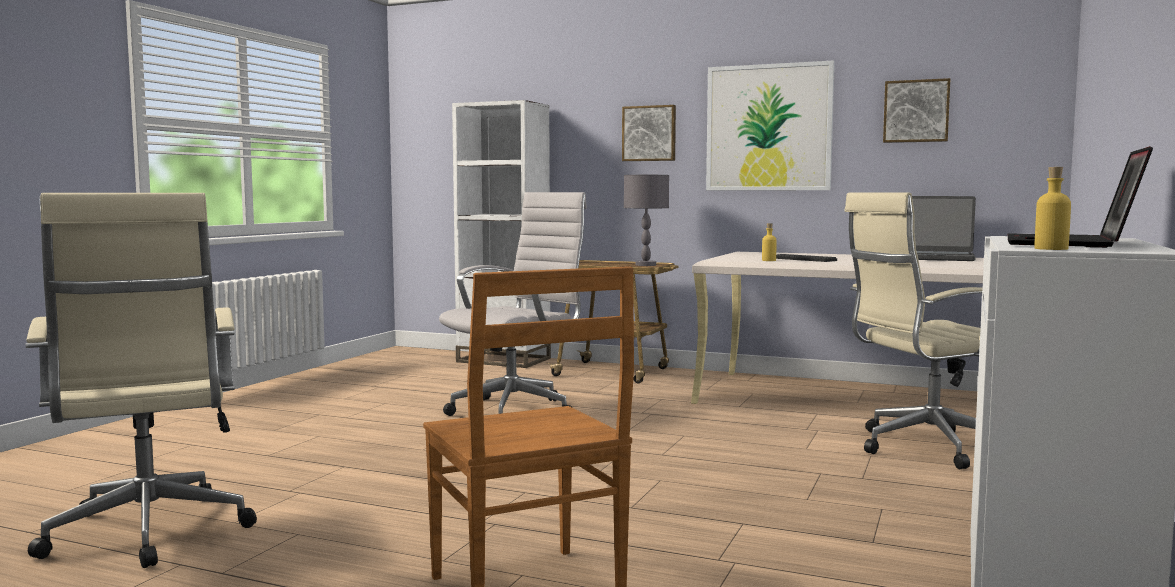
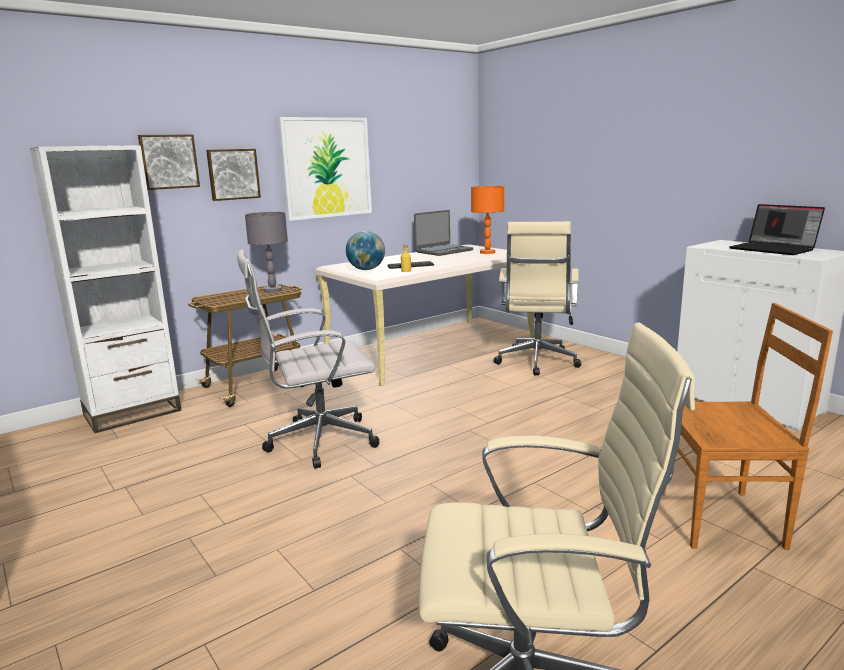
camera: 60 degrees left, 10 degrees up
white office chair [439,192,587,416] -> white office chair turned 90 degrees counterclockwise [237,249,379,469]
picture [883,78,950,143] -> picture moved to [138,134,200,190]
yellow bottle [1035,167,1071,250] -> none
none -> globe [346,231,385,270]
none -> orange table lamp [471,186,504,254]

